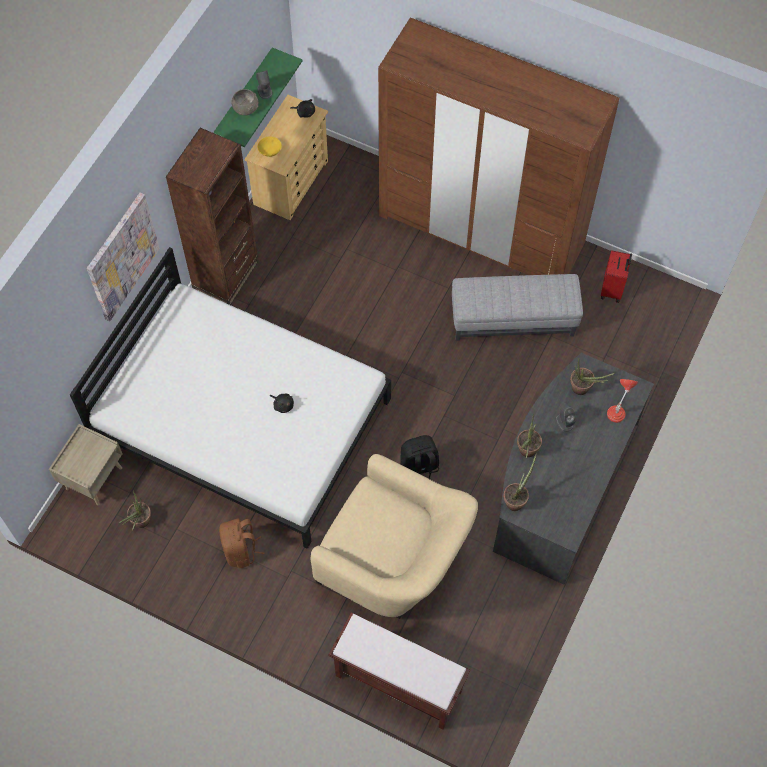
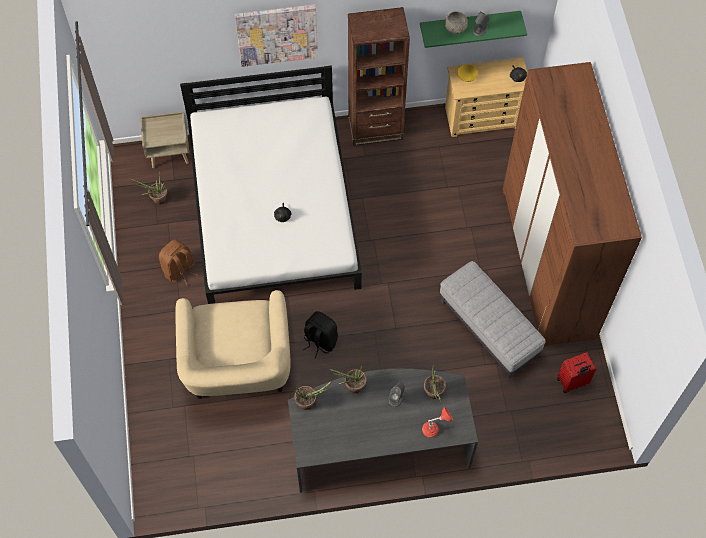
camera: 55 degrees right, 0 degrees up
brown bench [328,612,470,730] -> none

